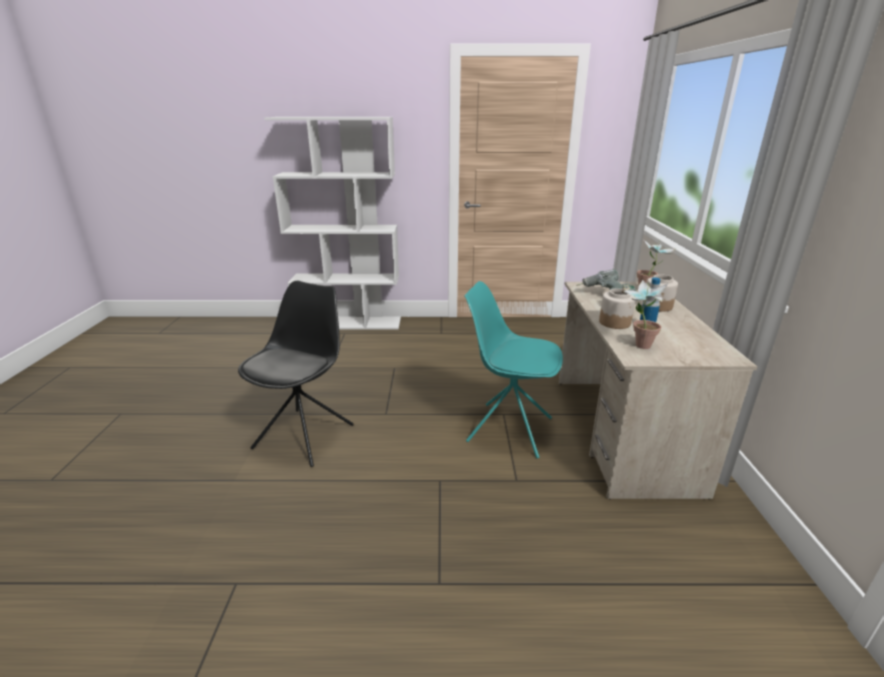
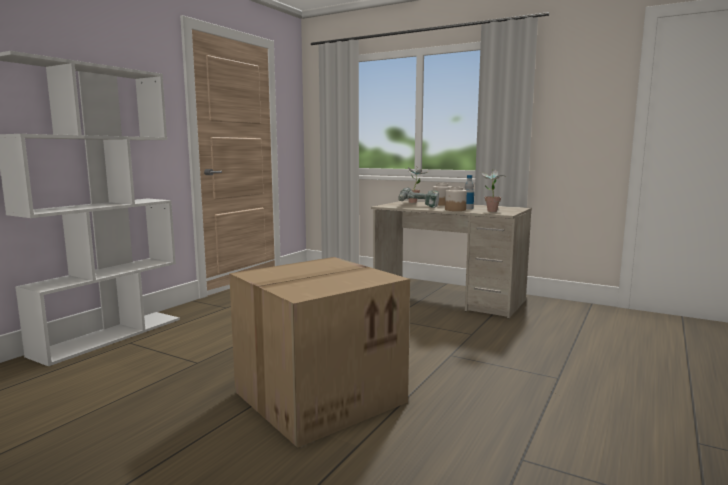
camera: 60 degrees left, 15 degrees down
black chair [238,280,354,467] -> cardboard box [229,257,410,448]
turquoise chair [464,281,563,458] -> none

